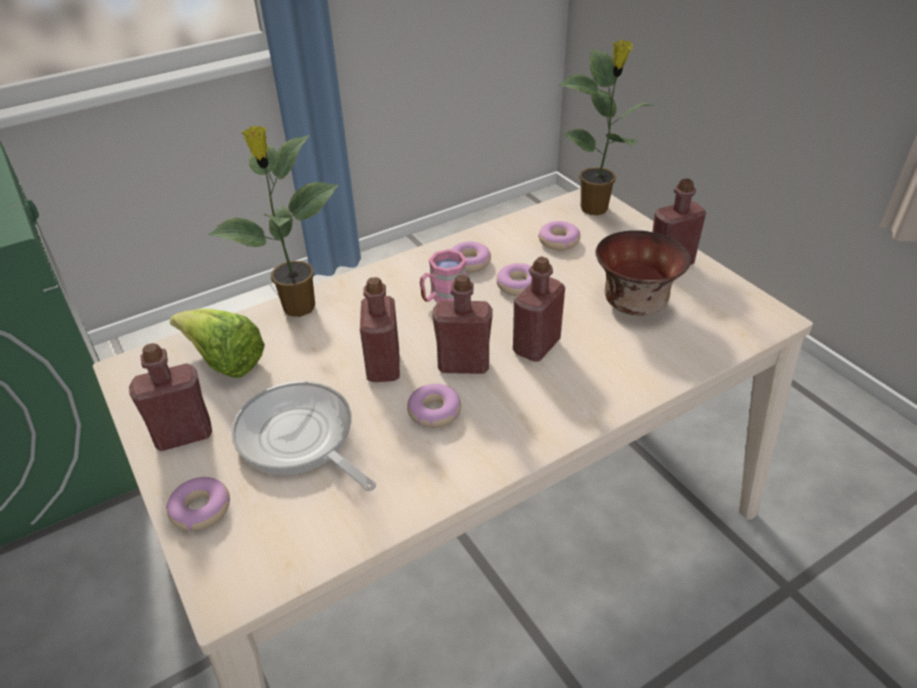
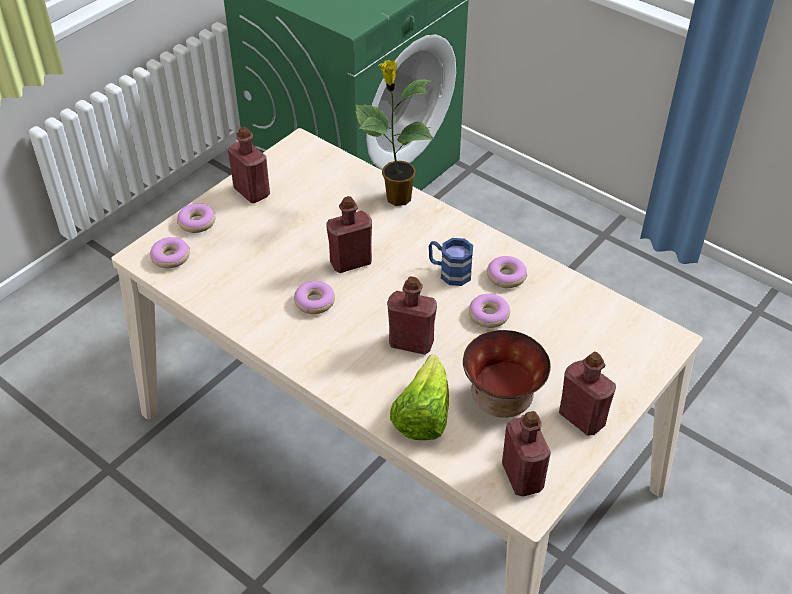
camera: 70 degrees right, 5 degrees up
lettuce [170,309,265,378] -> lettuce moved to [390,355,449,440]
frying pan [231,381,376,491] -> none
pink mug [420,249,467,302] -> blue mug [429,238,473,286]
red bottle [432,275,493,374] -> red bottle moved to [502,411,551,496]
donut [538,221,580,251] -> donut moved to [150,237,190,268]
potted plant [559,40,652,215] -> none

